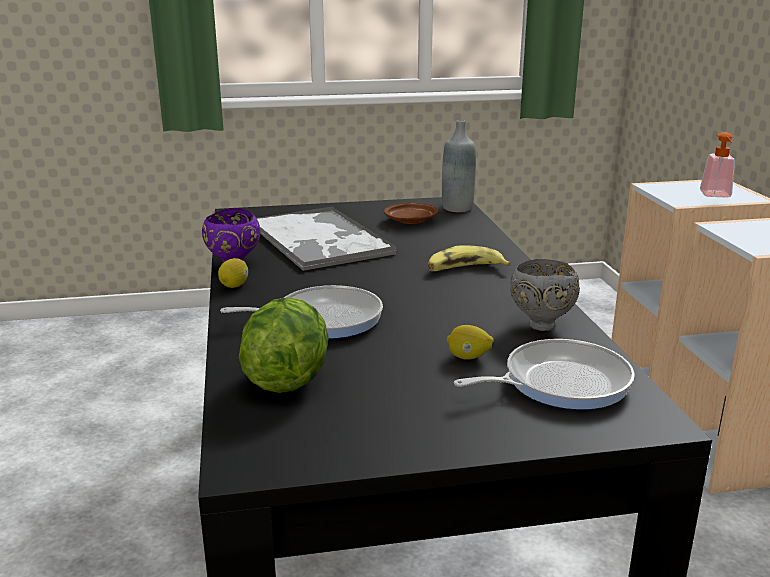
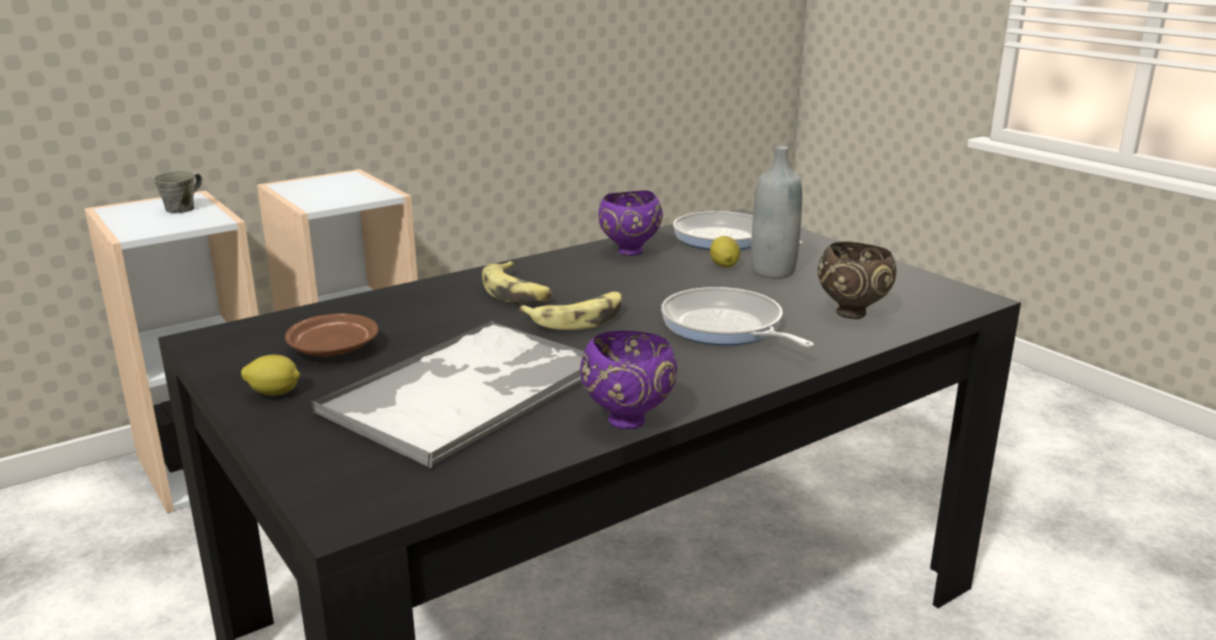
camera: 115 degrees left, 0 degrees up
lemon [218,258,248,288] -> lemon moved to [241,355,300,396]
lettuce [239,297,329,393] -> brown bowl [818,242,897,319]
grey bottle [442,120,476,212] -> grey bottle moved to [751,146,802,279]
grey bowl [510,259,580,331] -> purple bowl [598,190,663,256]
soap dispenser [700,132,735,198] -> grey mug [154,171,202,213]
none -> banana [519,292,622,330]

